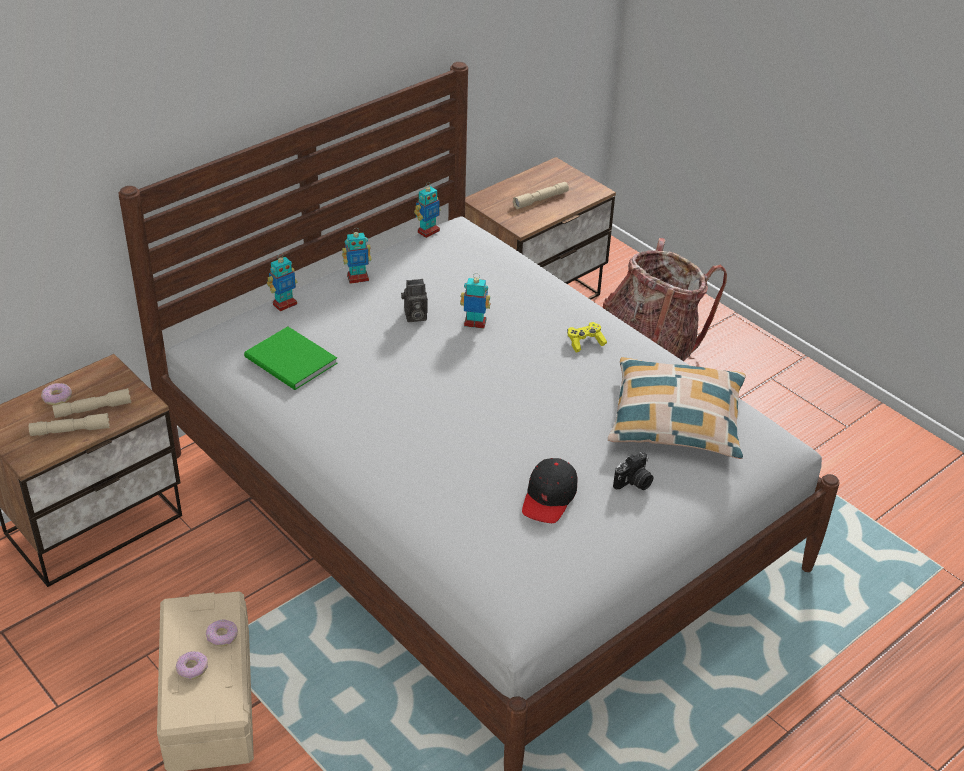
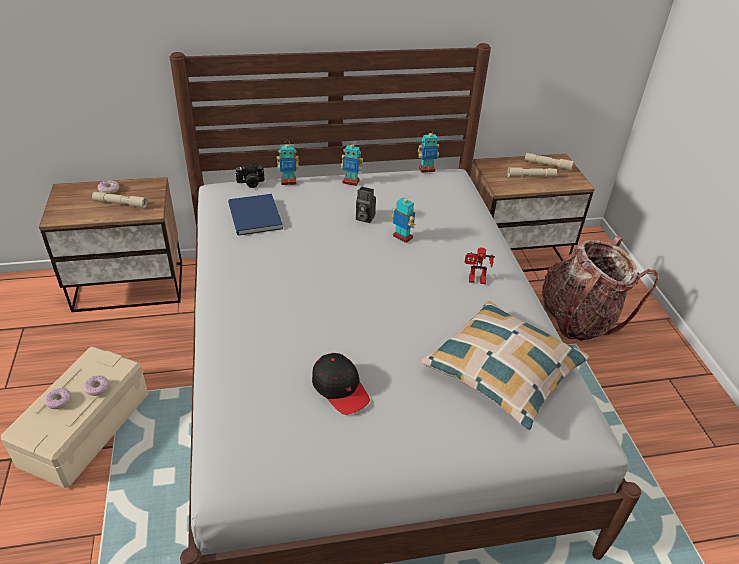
camera: 30 degrees right, 0 degrees up
beige flashlight [29,413,110,436] -> beige flashlight moved to [525,153,573,170]
green book [244,326,338,390] -> blue book [228,194,283,236]
black cap [522,458,577,523] -> black cap turned 90 degrees counterclockwise [312,353,370,415]
yellow game controller [567,322,607,352] -> toy robot [465,247,495,284]
camera [613,452,653,490] -> camera moved to [235,164,264,188]

